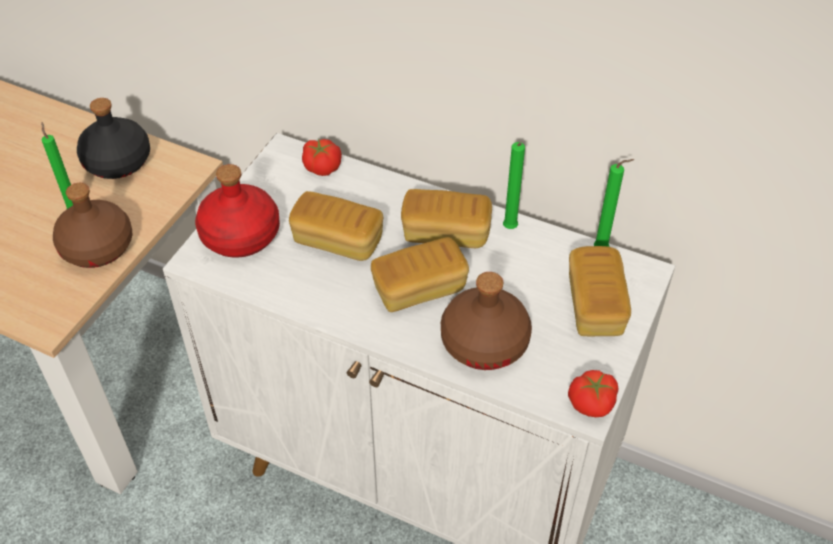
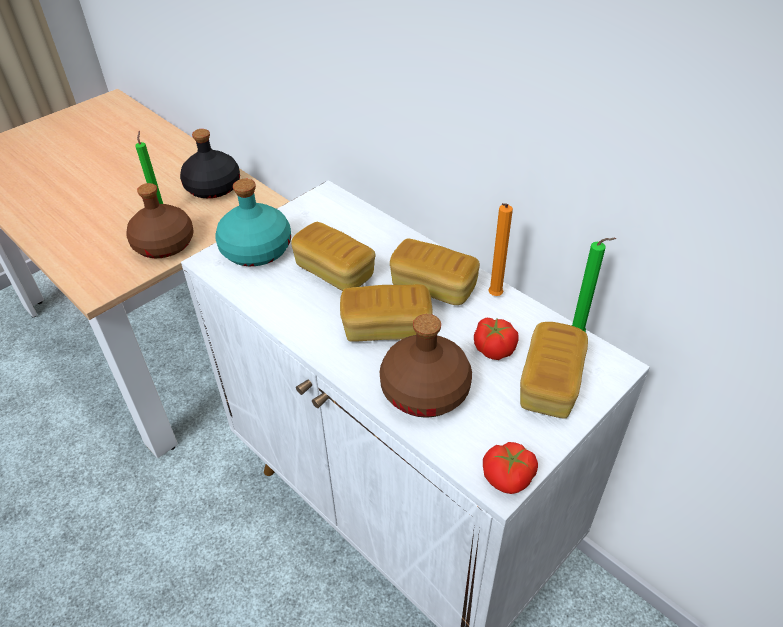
camera: 20 degrees right, 5 degrees down
red bottle [195,164,280,258] -> turquoise bottle [215,179,291,266]
tomato [302,139,342,176] -> tomato moved to [474,318,518,360]
green candle [503,142,525,229] -> orange candle [488,203,513,296]

